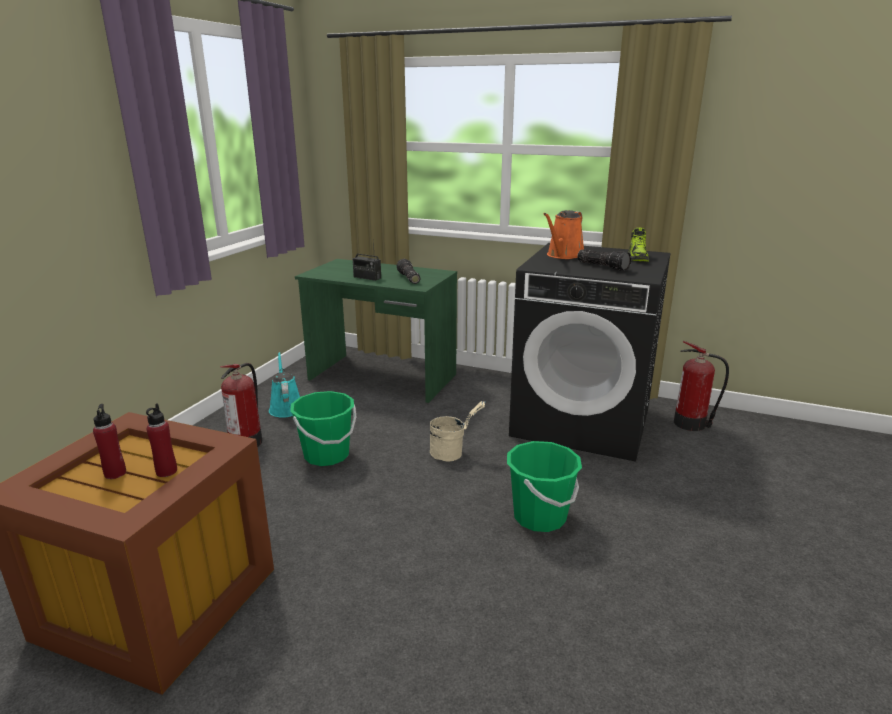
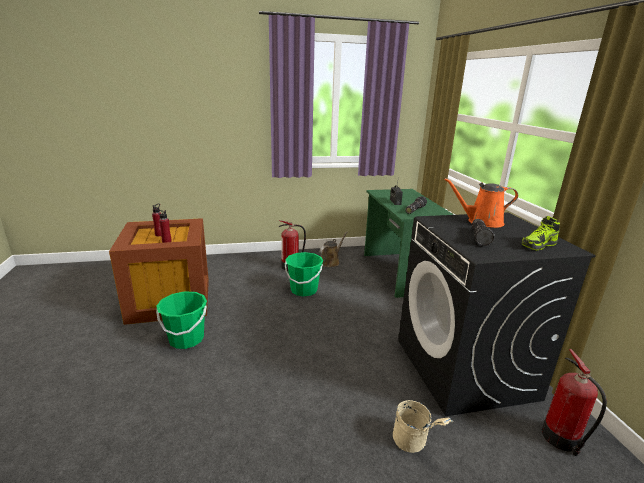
camera: 55 degrees right, 0 degrees up
turquoise watering can [269,352,300,418] -> brown watering can [320,232,347,267]
beige bucket [430,401,486,462] -> beige bucket moved to [393,400,453,453]
green bucket [507,441,582,532] -> green bucket moved to [156,291,207,349]

